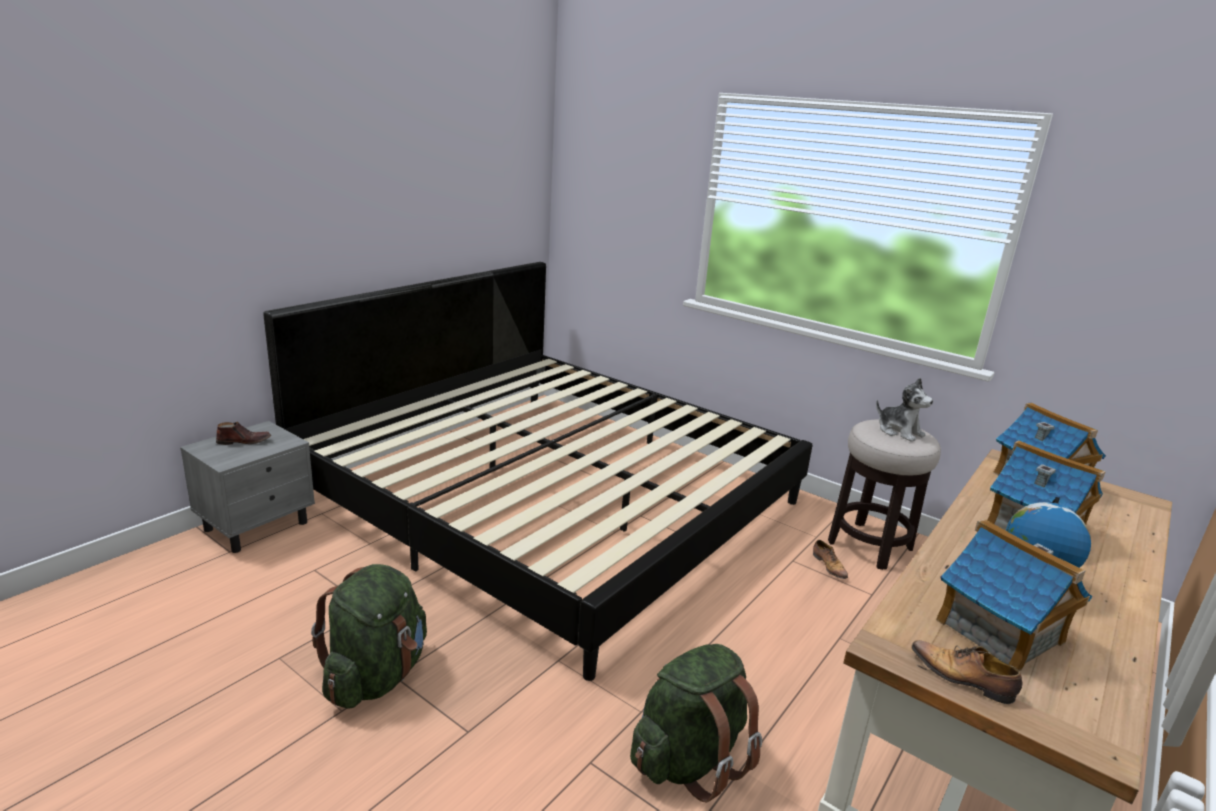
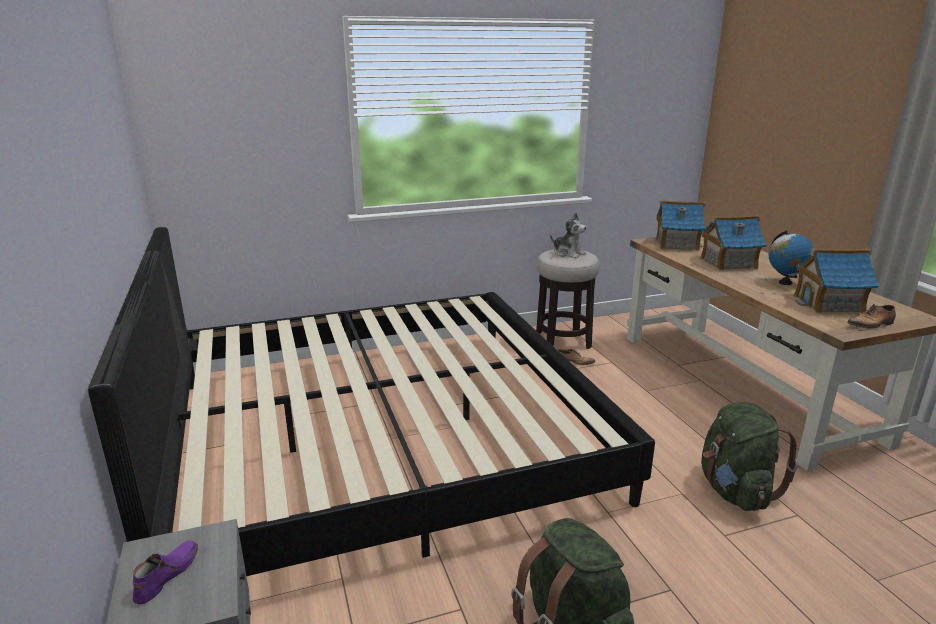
camera: 55 degrees left, 0 degrees up
brown shoe [216,422,271,445] -> purple shoe [133,540,198,605]
plush toy [876,378,933,442] -> plush toy turned 45 degrees clockwise [550,213,586,258]

